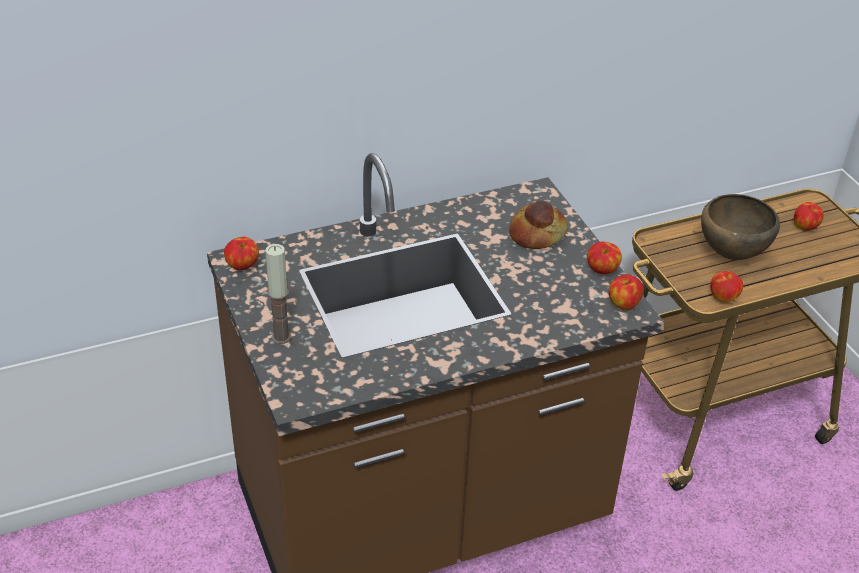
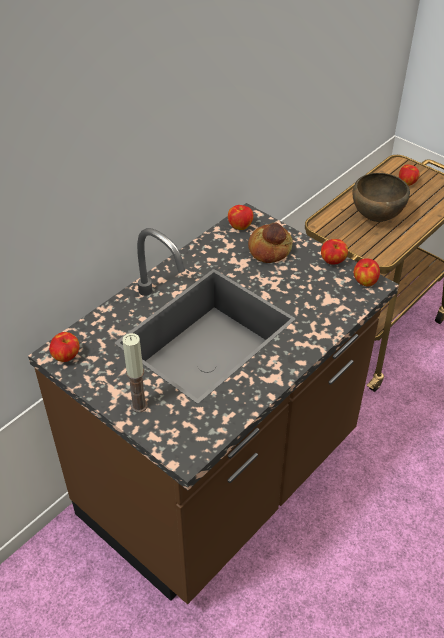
camera: 25 degrees left, 5 degrees up
apple [710,271,743,303] -> apple moved to [228,205,253,230]

